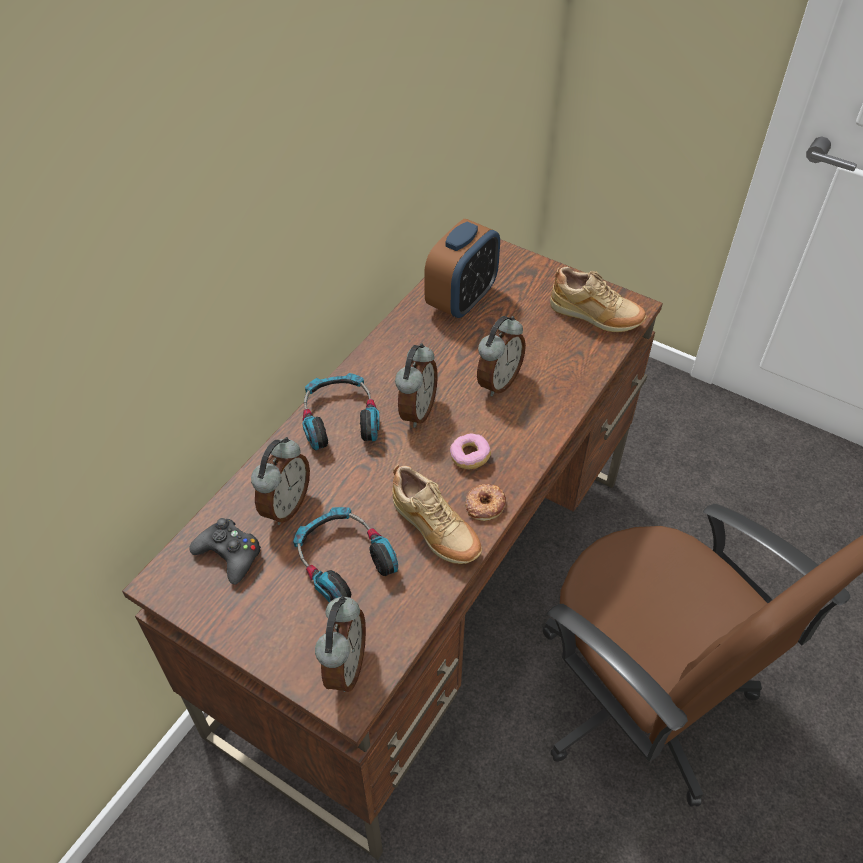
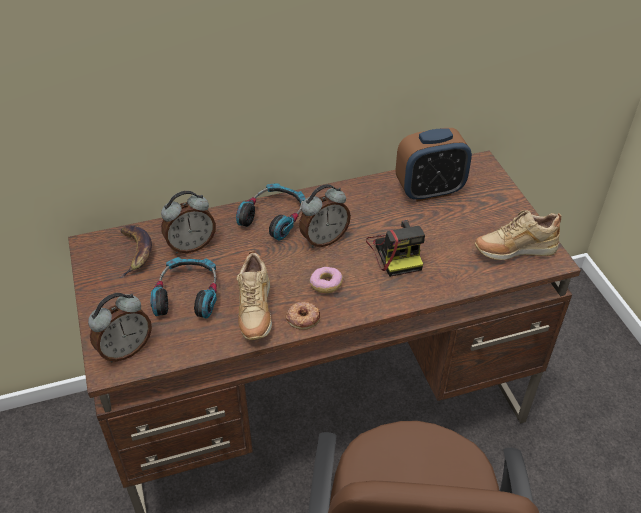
camera: 40 degrees right, 5 degrees down
black game controller [189,518,261,585] -> banana [120,225,152,278]
alarm clock [477,316,526,396] -> camera [366,220,425,277]
beige shoe [550,267,647,332] -> beige shoe turned 105 degrees clockwise [475,210,561,260]

